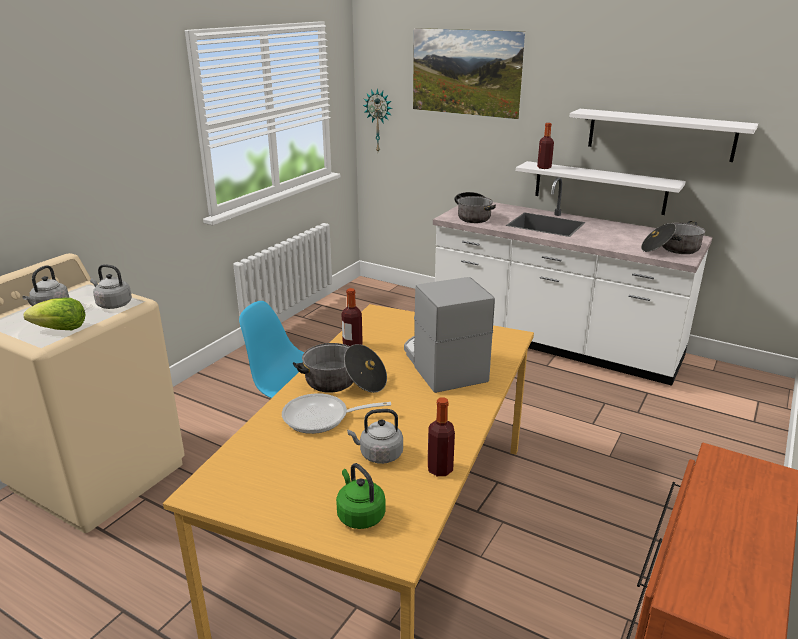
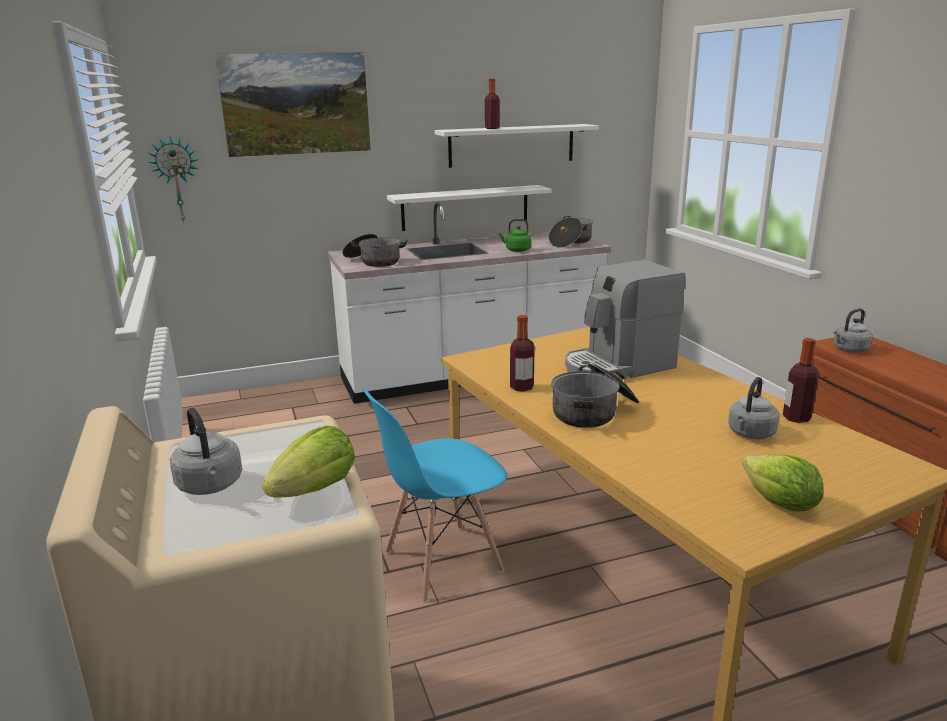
camera: 50 degrees left, 5 degrees down
grey kettle [90,264,132,309] -> grey kettle moved to [834,309,873,353]
frying pan [282,393,391,434] -> none
green kettle [336,463,386,529] -> green kettle moved to [499,219,531,252]
coffee machine [404,277,495,393] -> coffee machine turned 45 degrees counterclockwise [565,260,685,379]
bottle [537,123,554,169] -> bottle moved to [485,79,500,129]
none -> lettuce [742,454,824,511]

